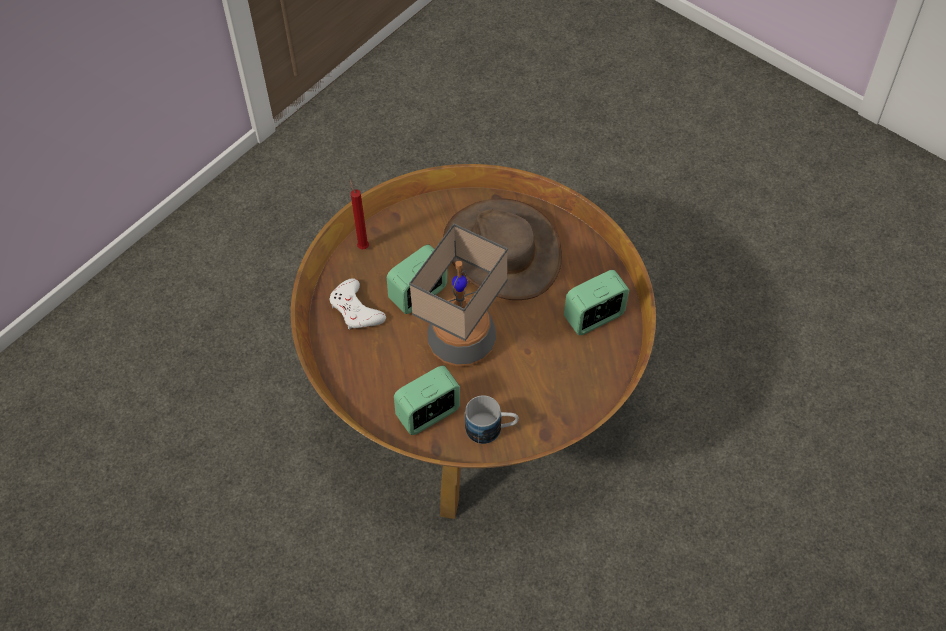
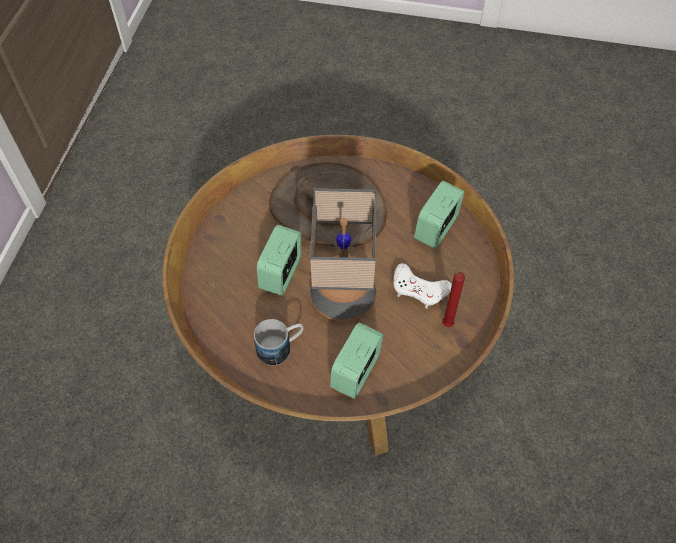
camera: 30 degrees left, 0 degrees up
white game controller [329,278,386,330] -> white game controller moved to [393,263,452,308]
red candle [350,180,369,250] -> red candle moved to [442,265,465,327]
mug [465,395,519,444] -> mug moved to [254,319,304,365]

